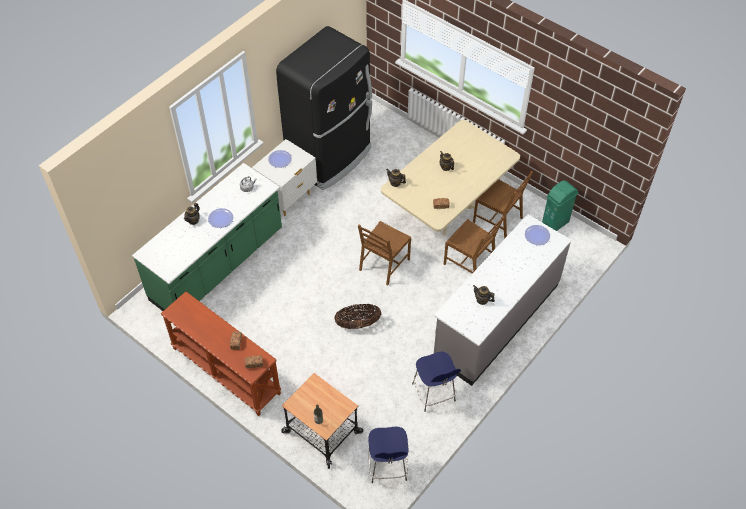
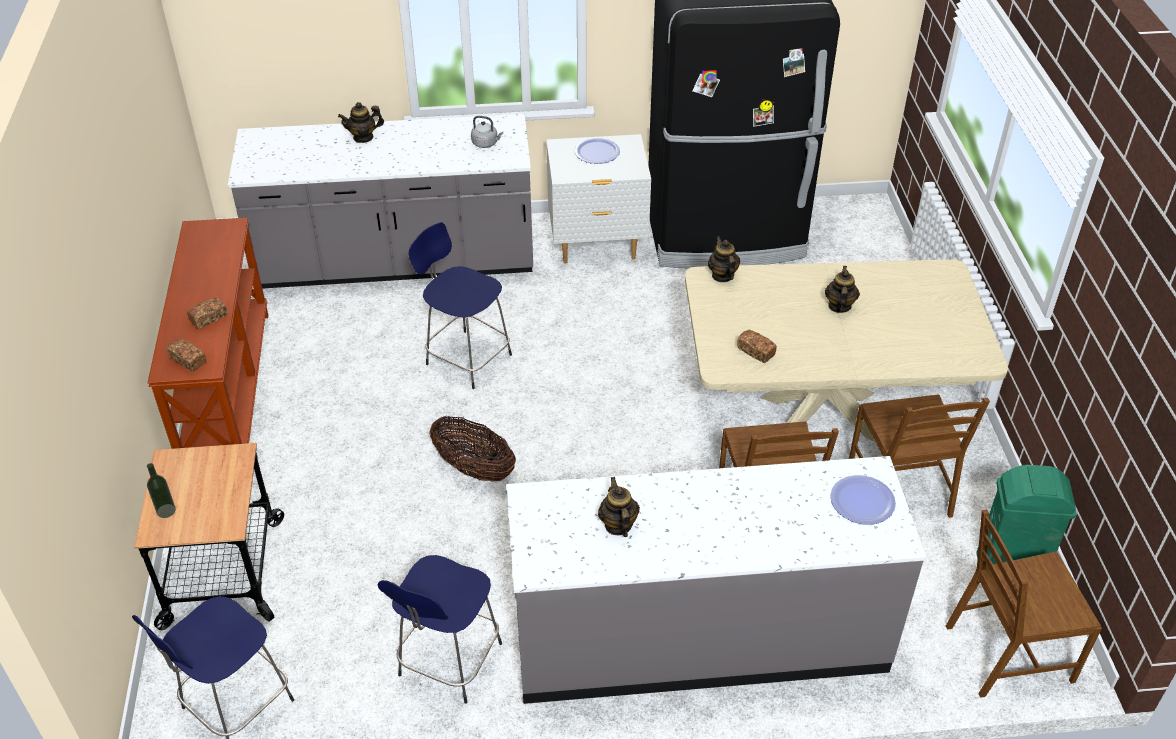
camera: 45 degrees right, 10 degrees down
green counter [132,163,282,311] -> grey counter [228,114,533,289]
plate [208,208,233,228] -> none
brown chair [358,221,411,286] -> brown chair moved to [946,509,1102,698]
none -> blue stool [409,222,512,389]

